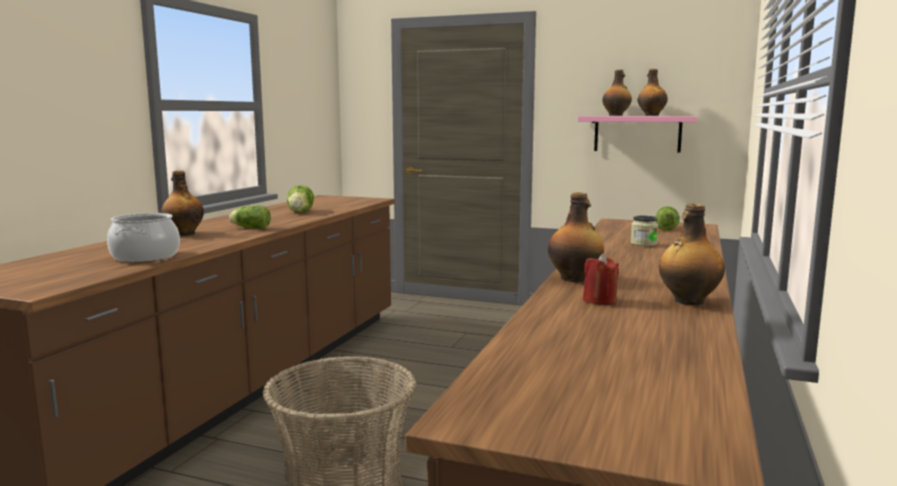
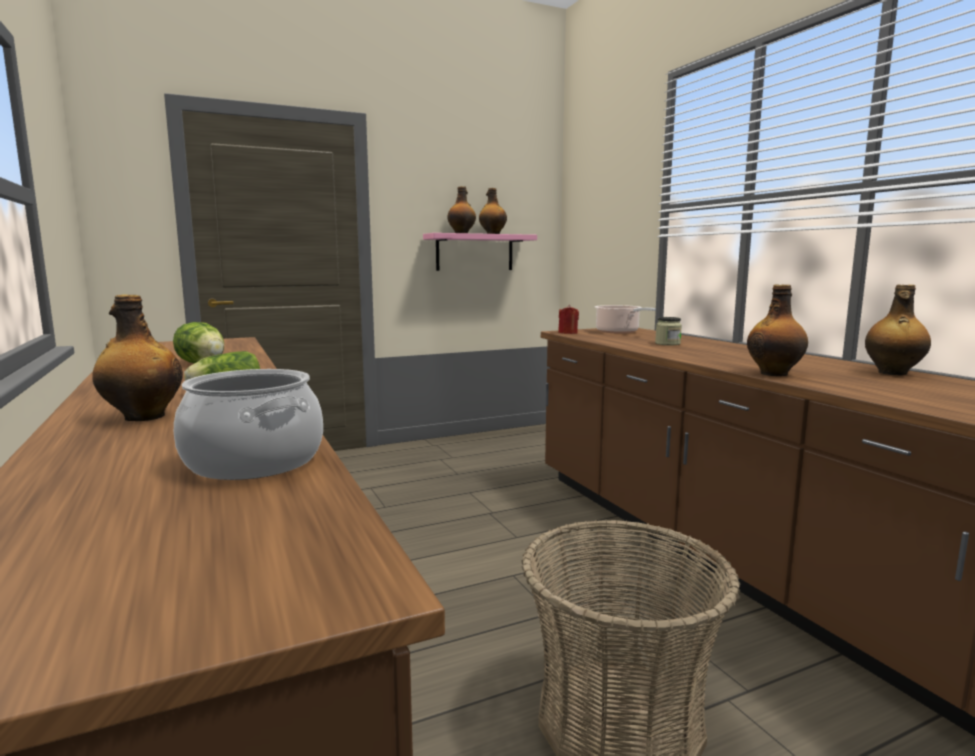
camera: 45 degrees left, 0 degrees up
red candle [583,254,619,305] -> red candle moved to [558,305,579,334]
lettuce [655,206,680,231] -> cooking pot [595,305,656,334]

